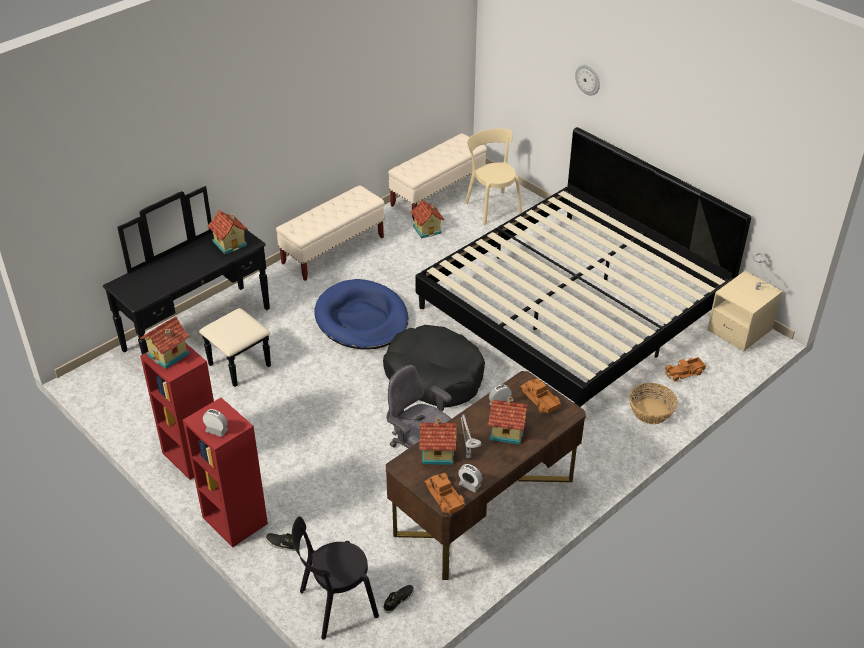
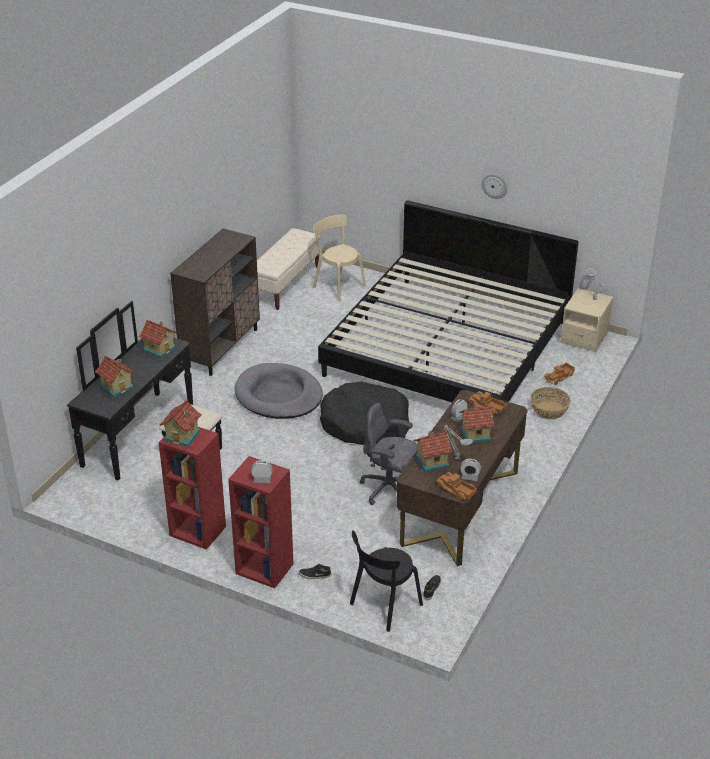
camera: 20 degrees left, 5 degrees down
beige bench [276,185,384,281] -> brown cabinet [170,228,260,376]
blue dog bed [314,279,409,350] -> grey dog bed [235,363,323,419]
toy house [411,199,444,238] -> toy house moved to [95,355,134,397]
wall clock [575,65,600,95] -> wall clock moved to [481,174,508,199]

